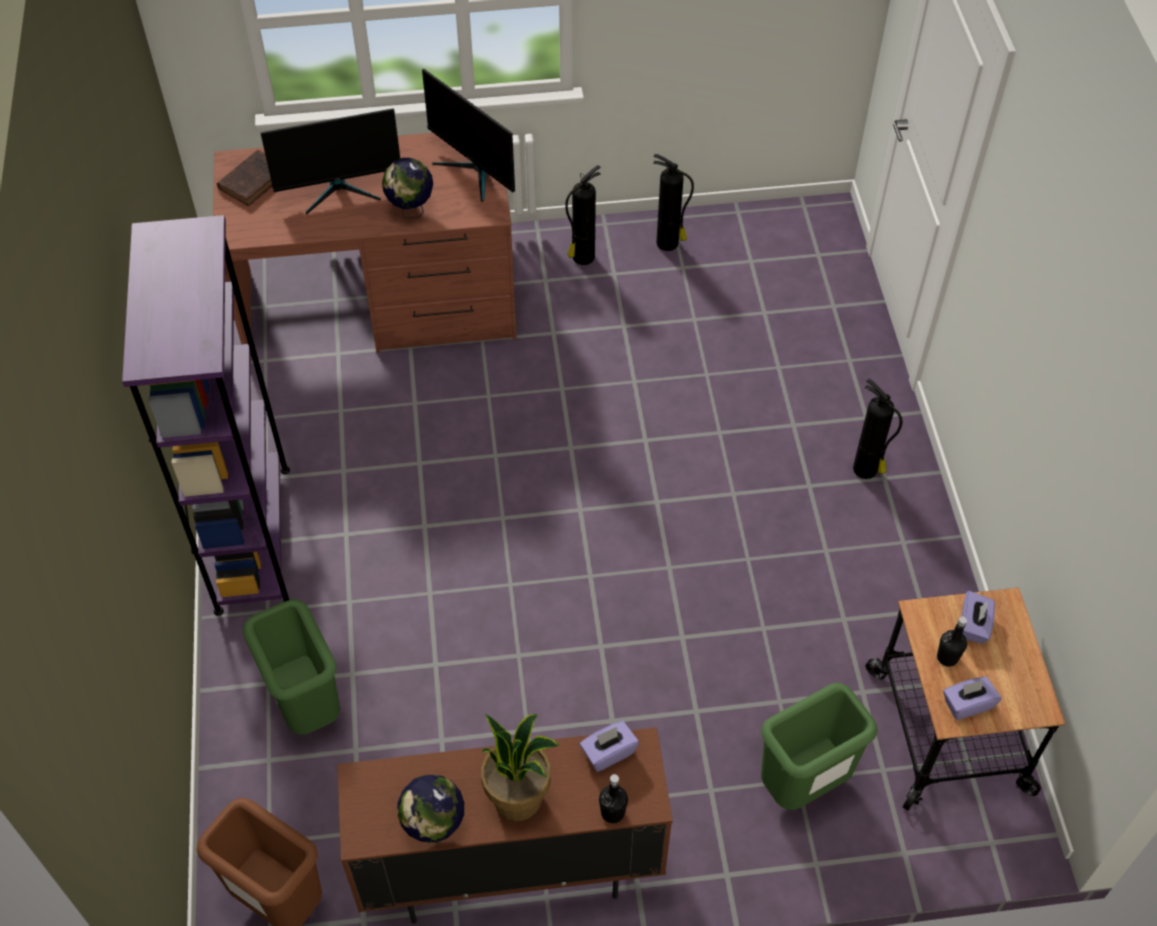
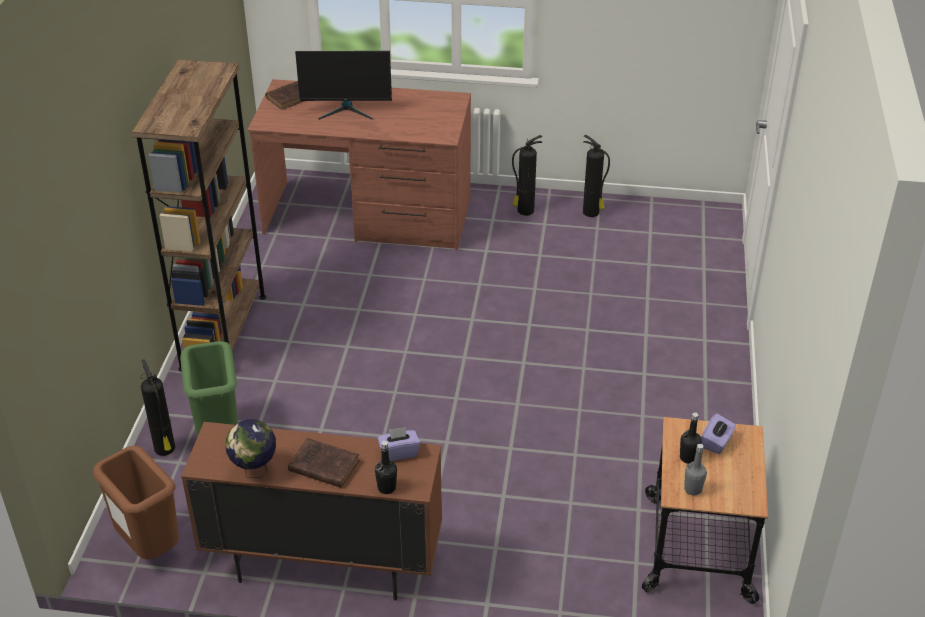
camera: 15 degrees right, 15 degrees down
purple bookcase [122,215,290,616] -> brown bookcase [132,59,266,372]
globe [382,158,433,218] -> none
monitor [422,69,515,202] -> none
potted plant [481,714,559,821] -> brown book [288,438,360,488]
green trash can [761,683,877,810] -> none
fire extinguisher [853,379,902,479] -> fire extinguisher moved to [141,359,175,456]
purple tissue box [943,677,1001,720] -> grey bottle [684,444,707,495]

